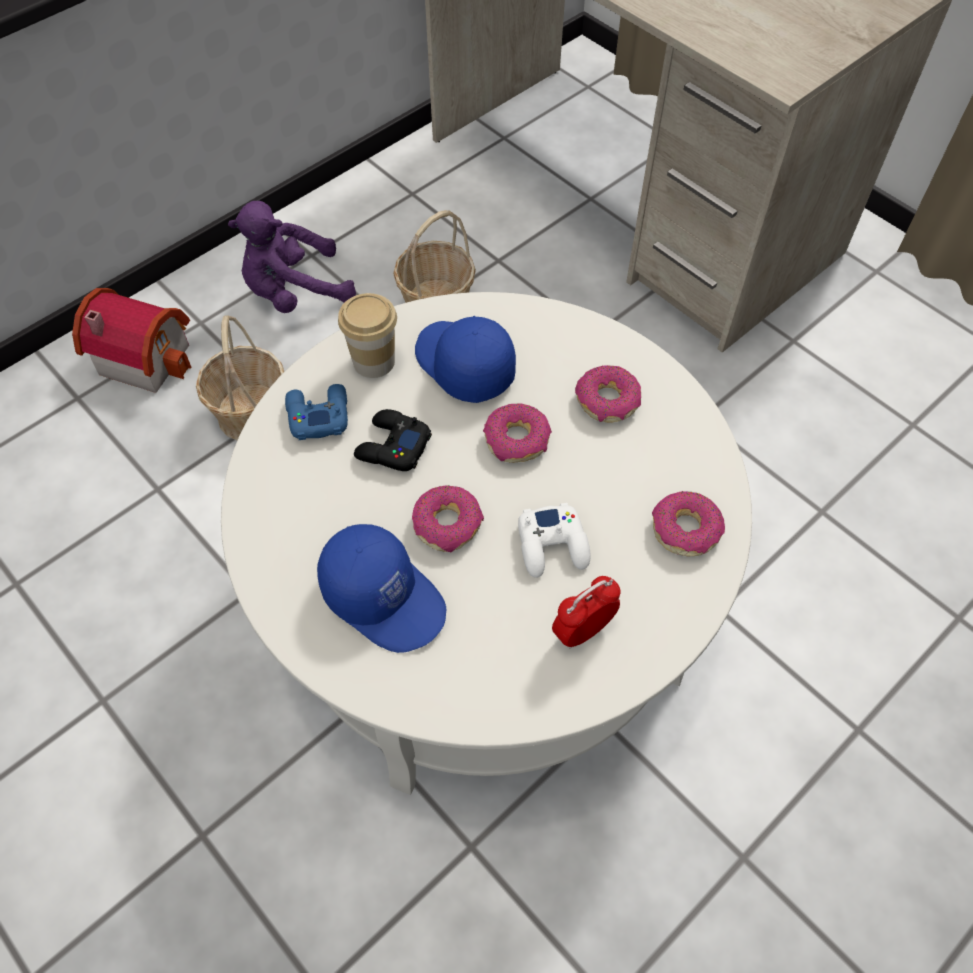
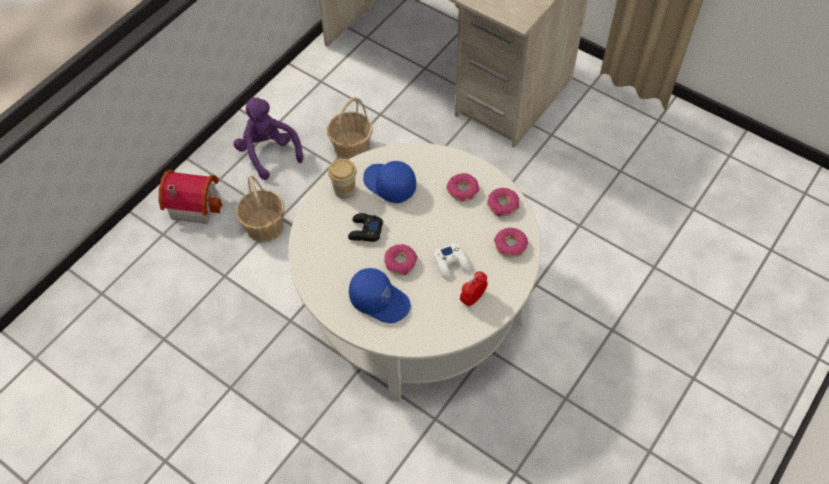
camera: 10 degrees left, 0 degrees up
purple plush toy [228,201,356,313] -> purple plush toy turned 90 degrees clockwise [234,96,303,180]
blue game controller [285,384,348,440] -> none
donut [483,404,552,463] -> donut moved to [487,188,519,217]

